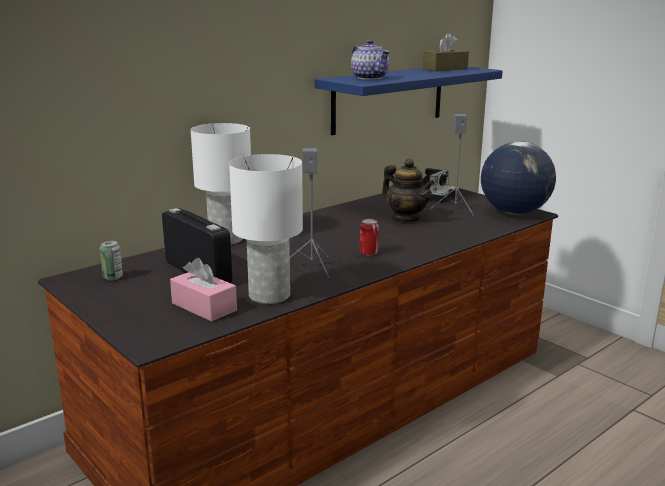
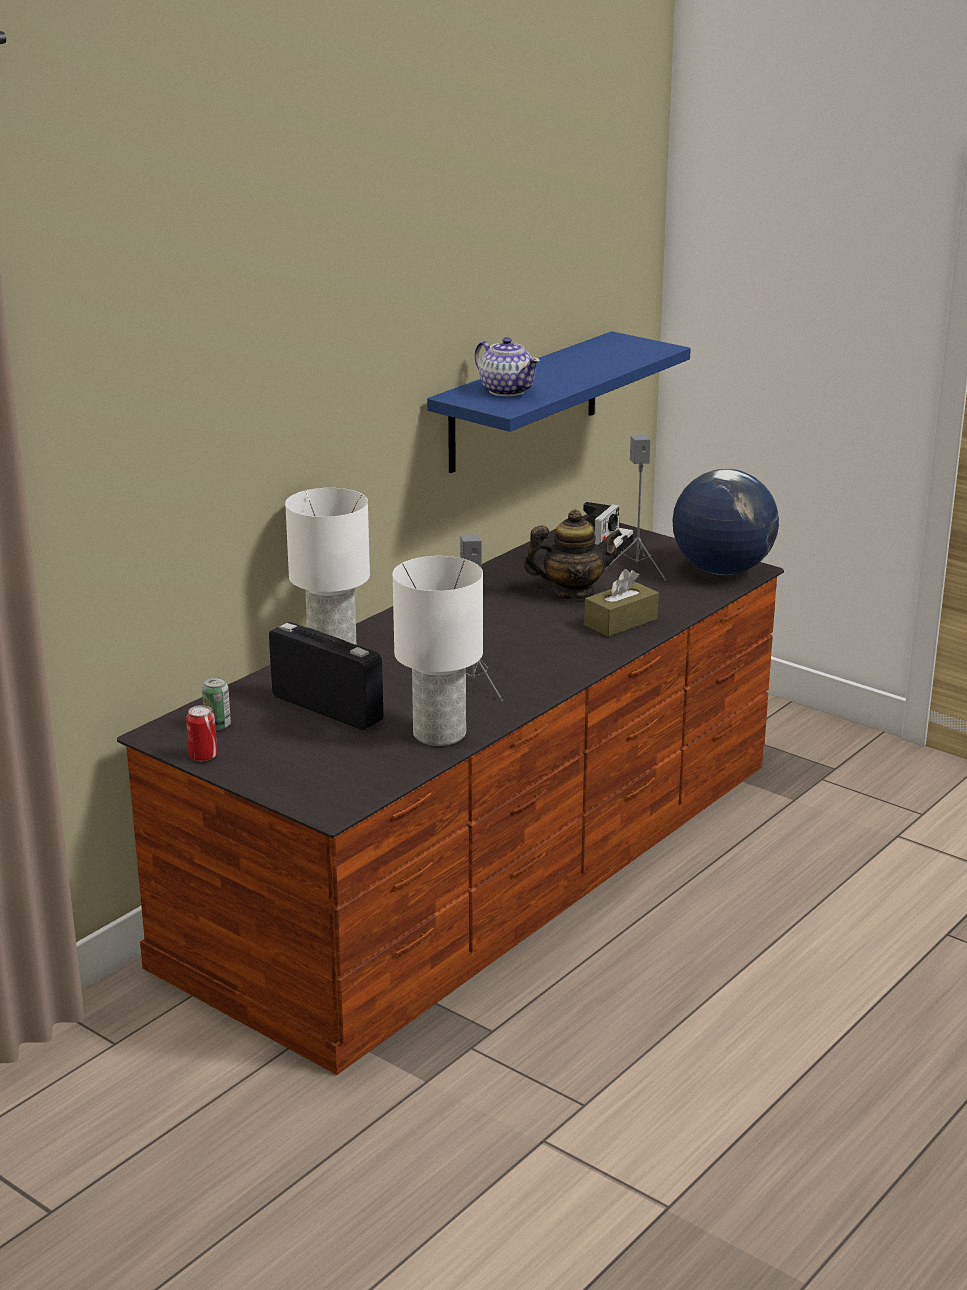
camera: 10 degrees left, 5 degrees up
pink tissue box [170,258,237,322] -> none
can [359,219,379,256] -> can moved to [186,705,217,762]
teapot [382,158,435,222] -> teapot turned 45 degrees counterclockwise [524,509,622,600]
brown tissue box [422,33,469,71] -> brown tissue box moved to [584,569,659,637]

